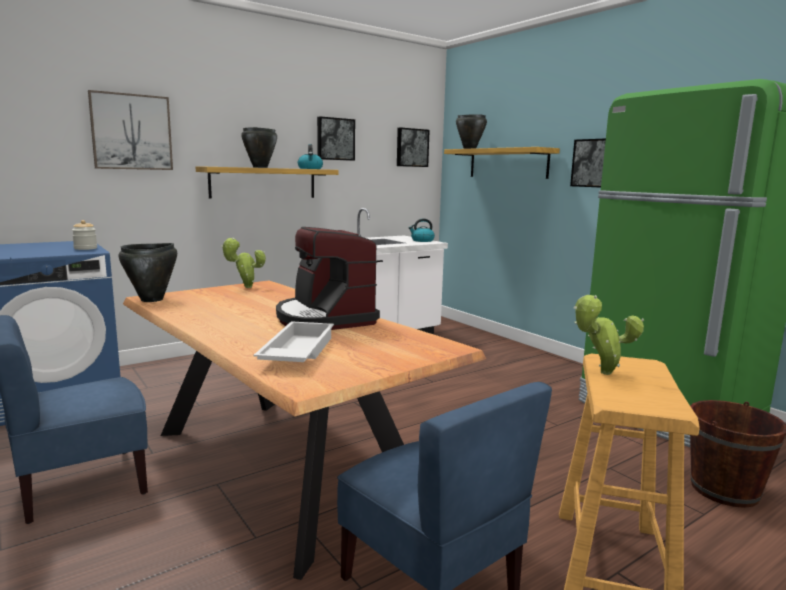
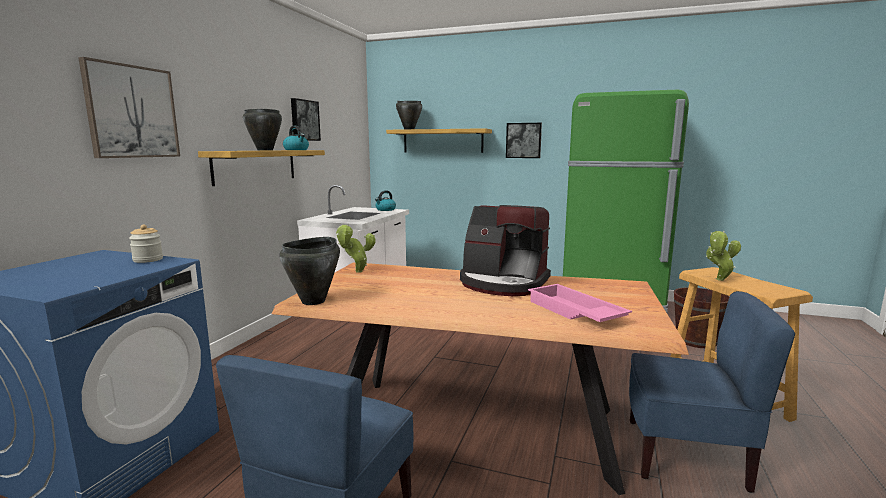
camera: 35 degrees left, 0 degrees up
white tray [254,321,334,362] -> pink tray [528,284,632,322]
picture [397,127,430,167] -> none

